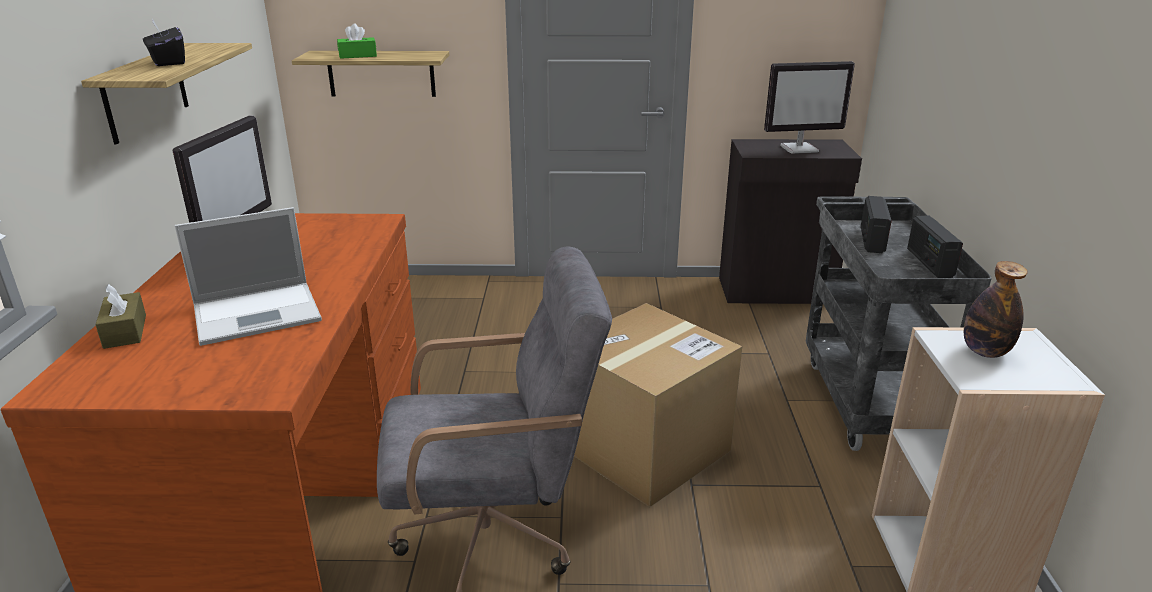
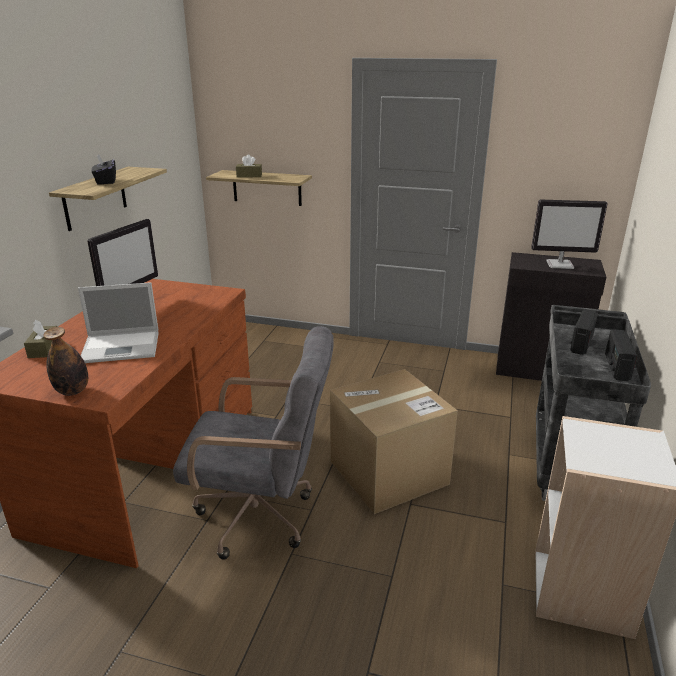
camera: 15 degrees right, 0 degrees up
green tissue box [337,24,377,59] -> brown tissue box [236,154,262,177]
bottle [964,261,1028,358] -> bottle moved to [43,327,88,396]

